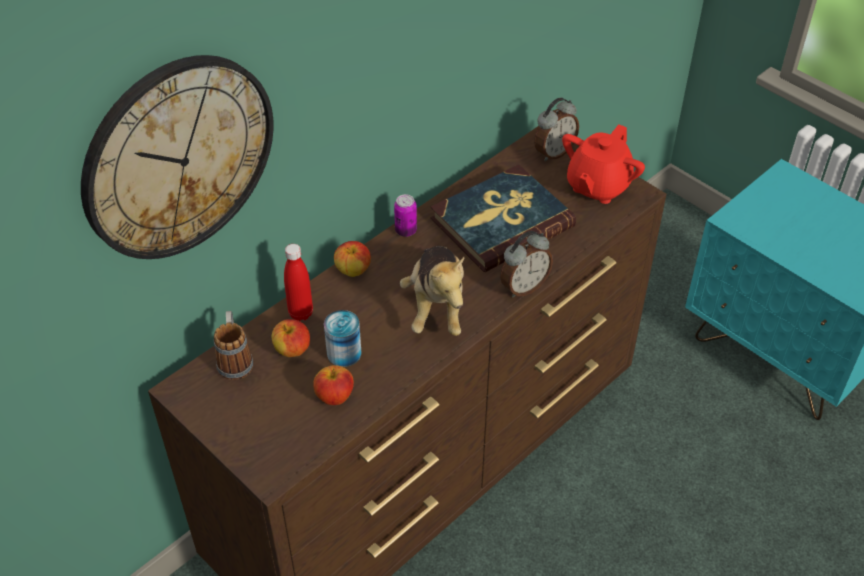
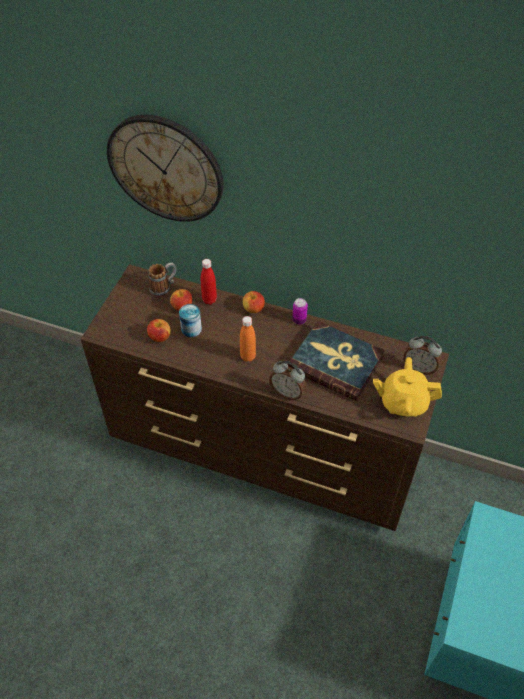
camera: 65 degrees right, 5 degrees up
plush toy [400,246,464,336] -> orange bottle [240,316,256,362]
red teapot [562,124,645,204] -> yellow teapot [373,357,442,417]

